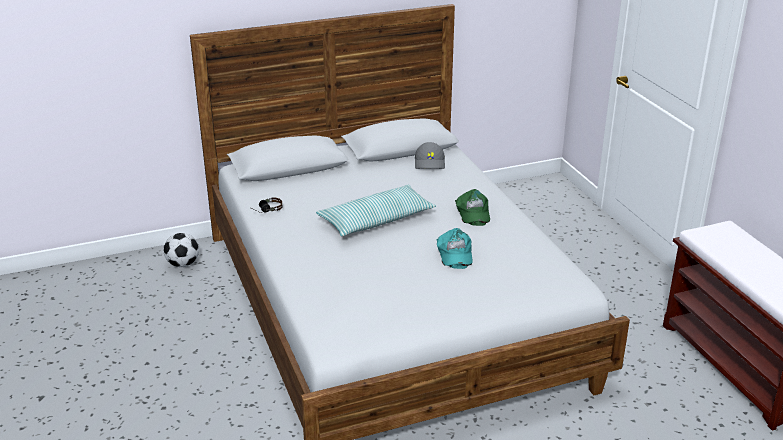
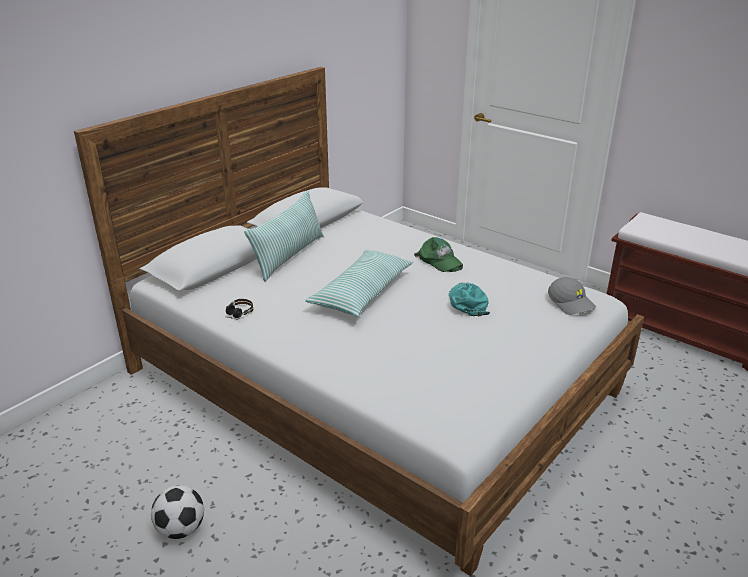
camera: 30 degrees left, 0 degrees up
football [163,233,199,267] -> football moved to [151,485,204,539]
grey cap [415,142,445,169] -> grey cap moved to [548,277,597,315]
turquoise cap [436,228,473,269] -> turquoise cap turned 150 degrees counterclockwise [449,283,490,316]
none -> pillow [244,190,324,282]

